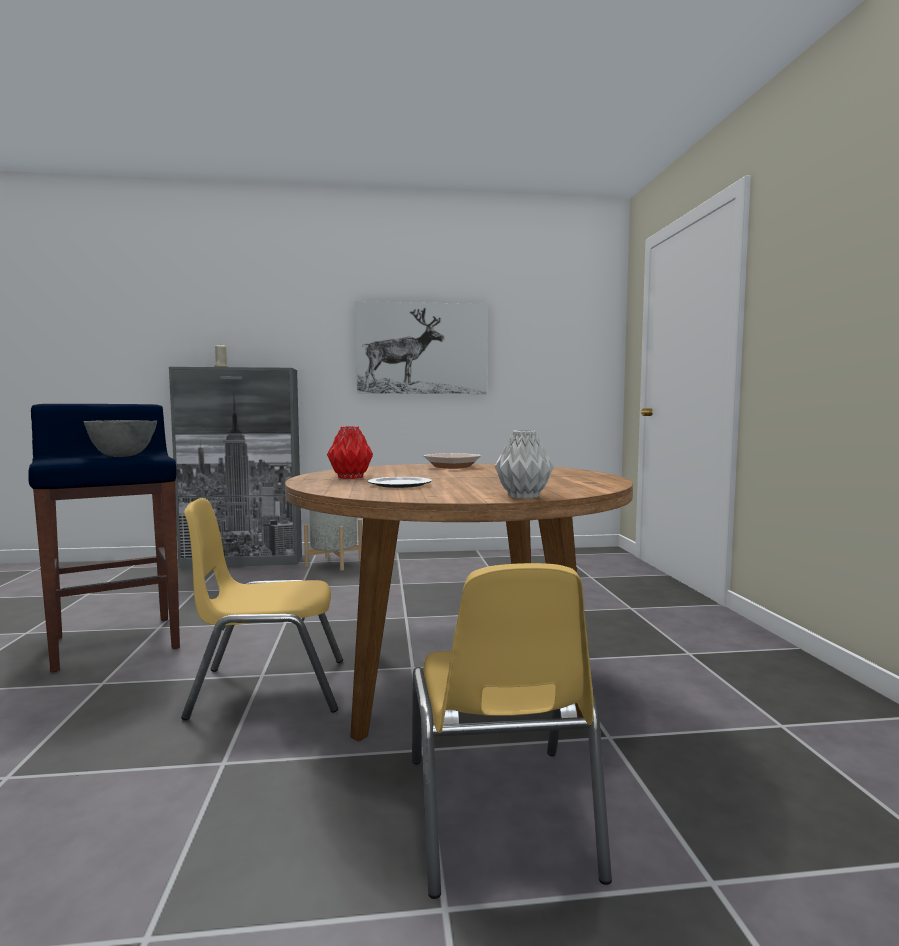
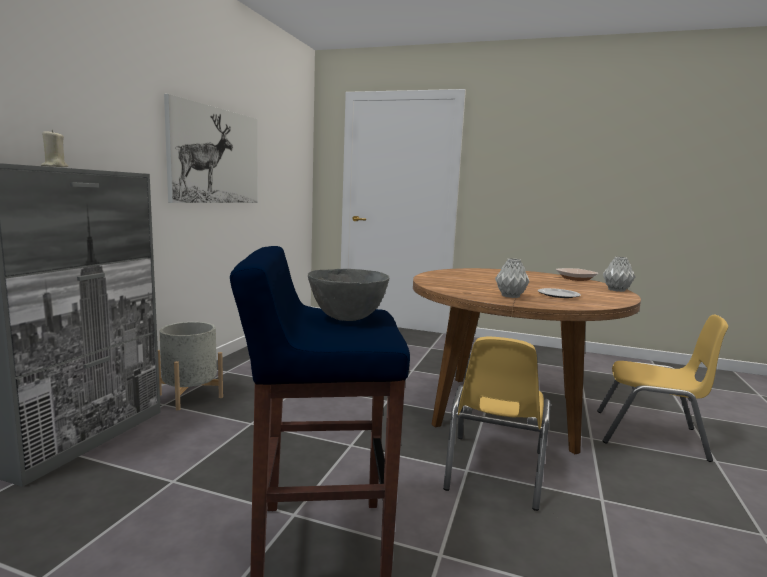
camera: 65 degrees left, 5 degrees up
red vase [327,426,373,479] -> grey vase [495,258,529,298]
bowl [423,453,482,469] -> bowl moved to [556,268,599,281]

